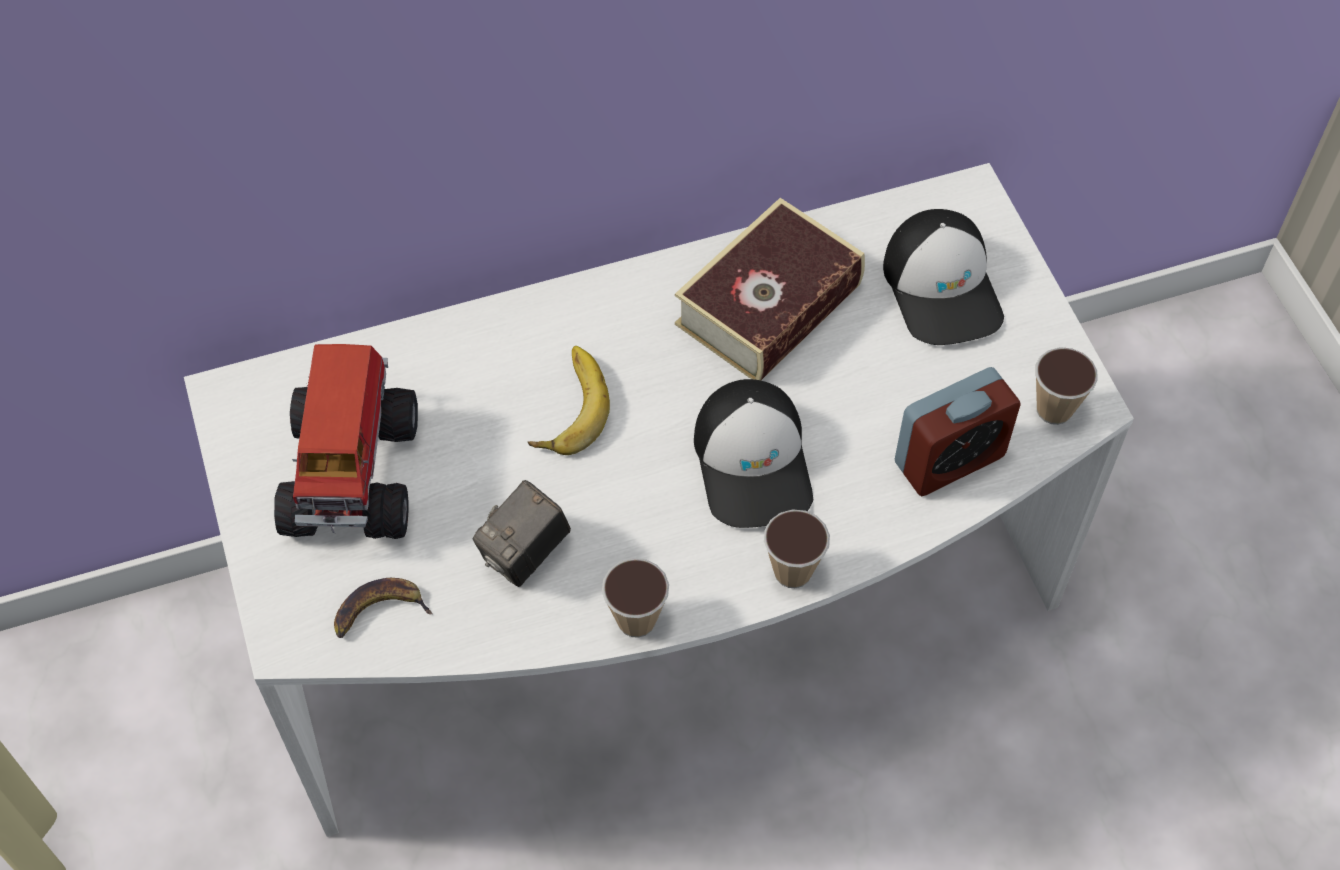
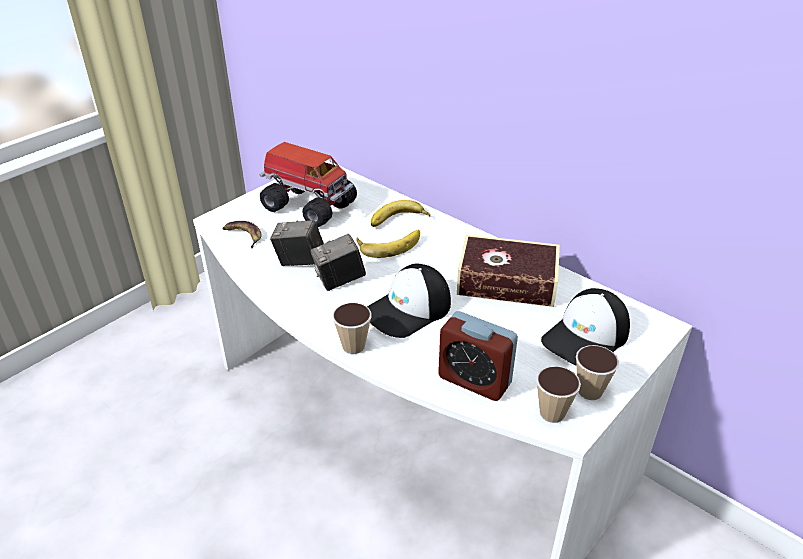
camera: 60 degrees right, 20 degrees down
toy truck [274,344,418,539] -> toy truck turned 120 degrees counterclockwise [259,142,357,227]
cup [602,558,669,638] -> cup moved to [576,345,619,400]
none -> camera [310,234,366,291]
none -> banana [371,200,430,227]

